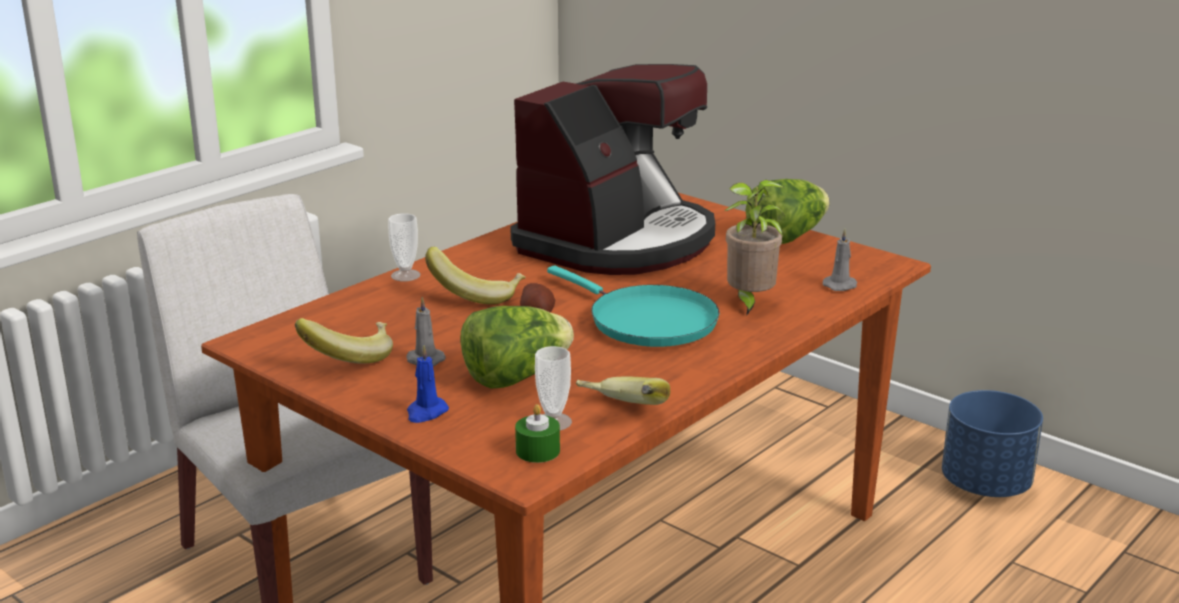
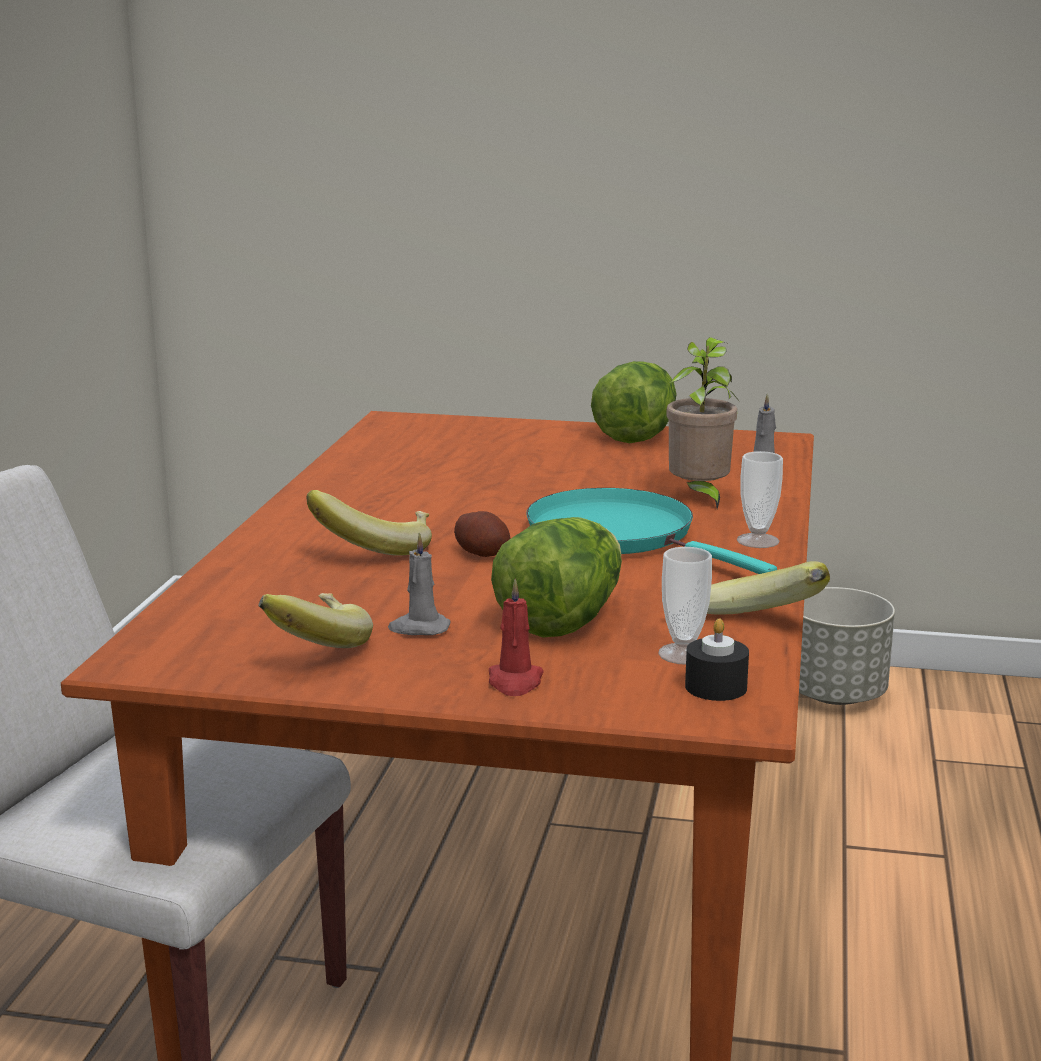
camera: 30 degrees left, 5 degrees down
cup [388,214,421,281] -> cup moved to [737,451,783,548]
blue candle [407,345,449,423] -> red candle [489,579,544,696]
coffee machine [510,64,715,275] -> none
green candle [515,404,560,463] -> black candle [685,618,749,701]
turquoise frying pan [547,266,720,347] -> turquoise frying pan turned 150 degrees counterclockwise [526,488,777,574]
blue planter [942,390,1043,497] -> grey planter [799,587,895,705]

